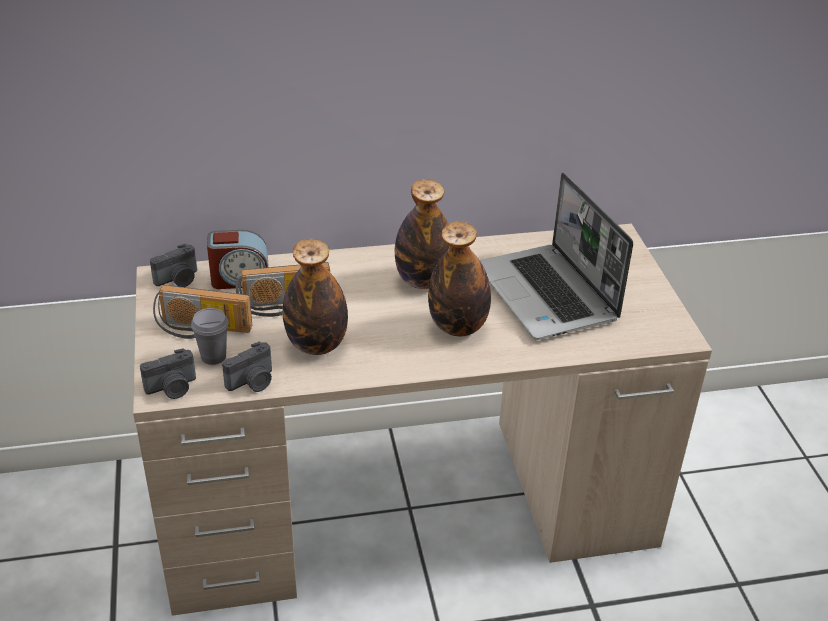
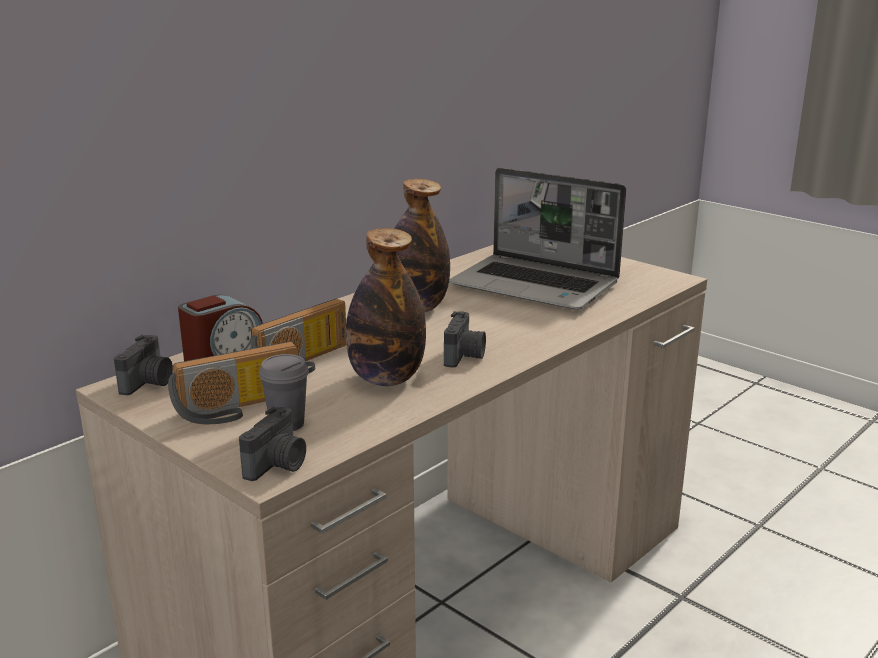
camera: 35 degrees left, 15 degrees down
camera [222,341,272,392] -> camera moved to [444,311,486,368]
bottle [428,221,491,336] -> none

